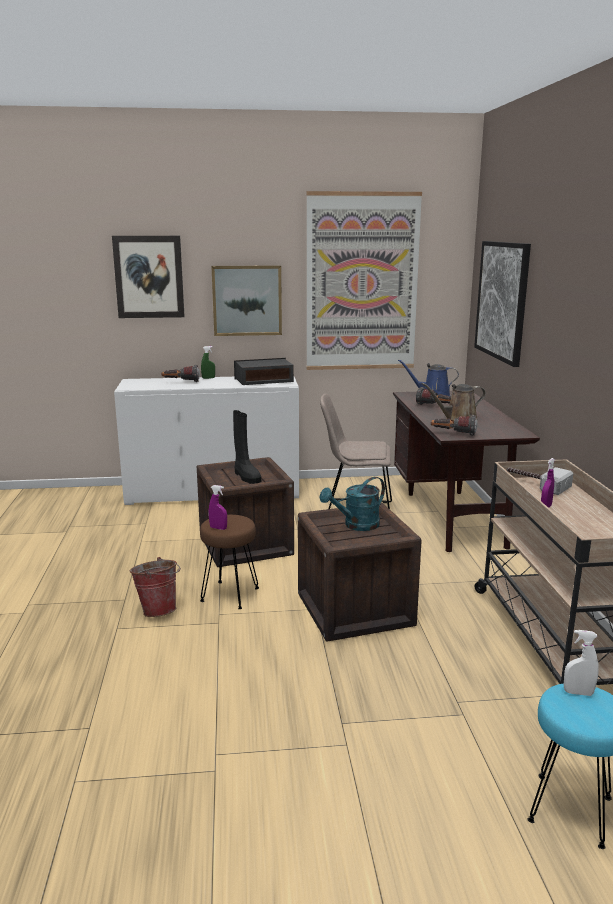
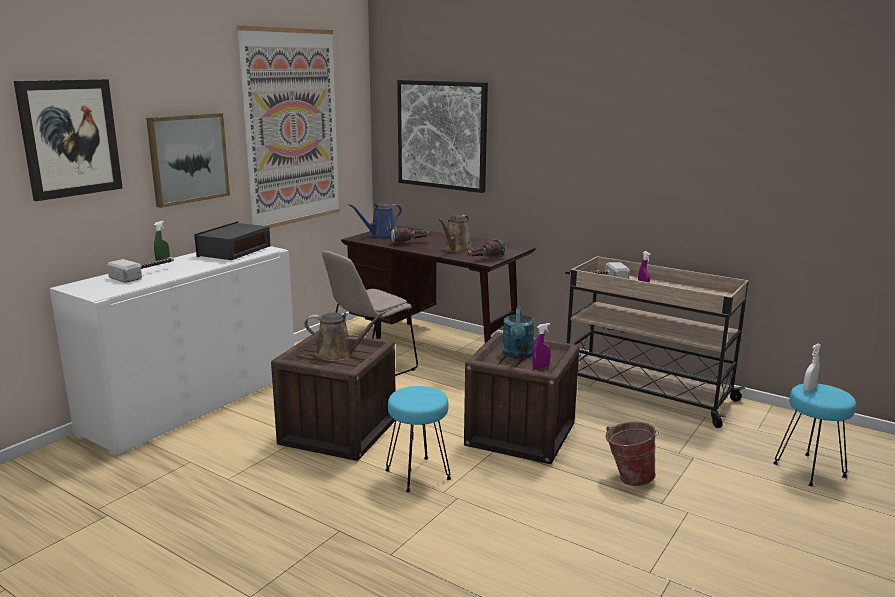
camera: 50 degrees left, 0 degrees up
bucket [130,557,181,617] -> bucket moved to [605,422,659,486]
flashlight [161,365,200,382] -> hammer [107,257,174,283]
brown stool [200,515,259,609] -> turquoise stool [385,386,451,492]
purple spray bottle [209,485,227,530] -> purple spray bottle moved to [532,323,551,369]
black boot [233,410,261,484] -> brown watering can [304,311,386,361]

